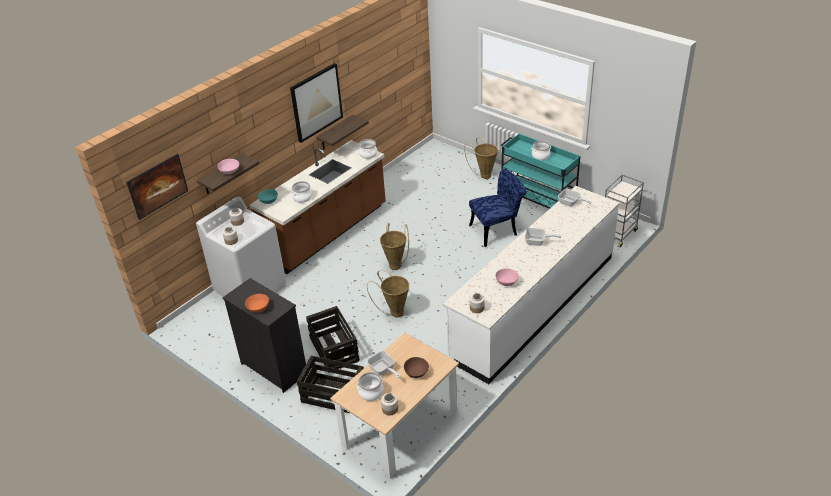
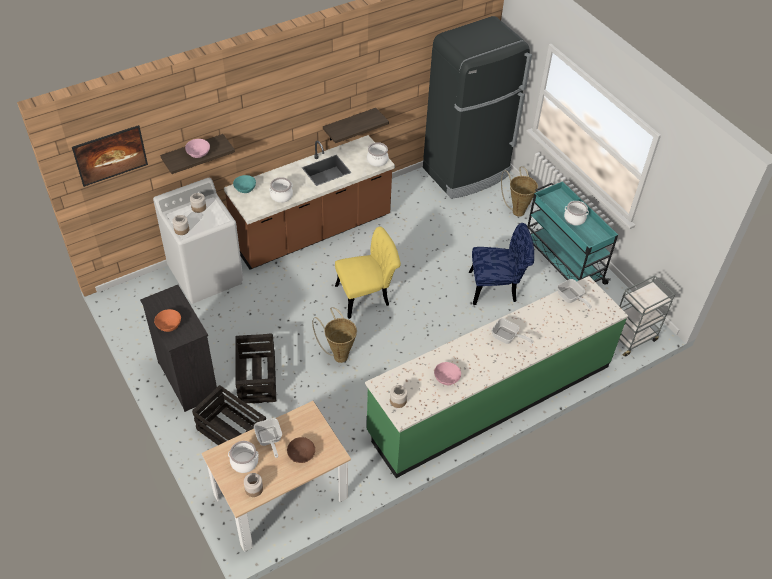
camera: 15 degrees right, 10 degrees up
picture [290,63,343,143] -> none
basket [380,223,409,270] -> yellow chair [335,227,401,319]
white counter [443,186,619,384] -> green counter [365,276,628,478]
none -> black fridge [423,16,532,199]

